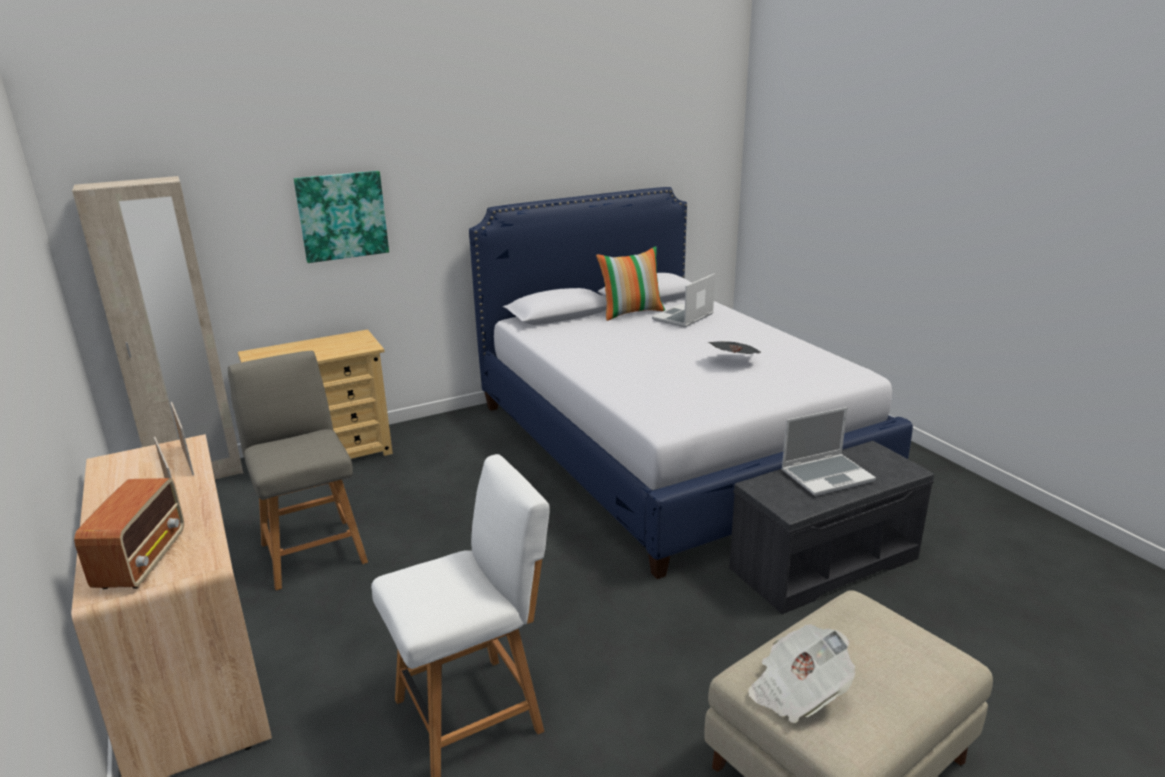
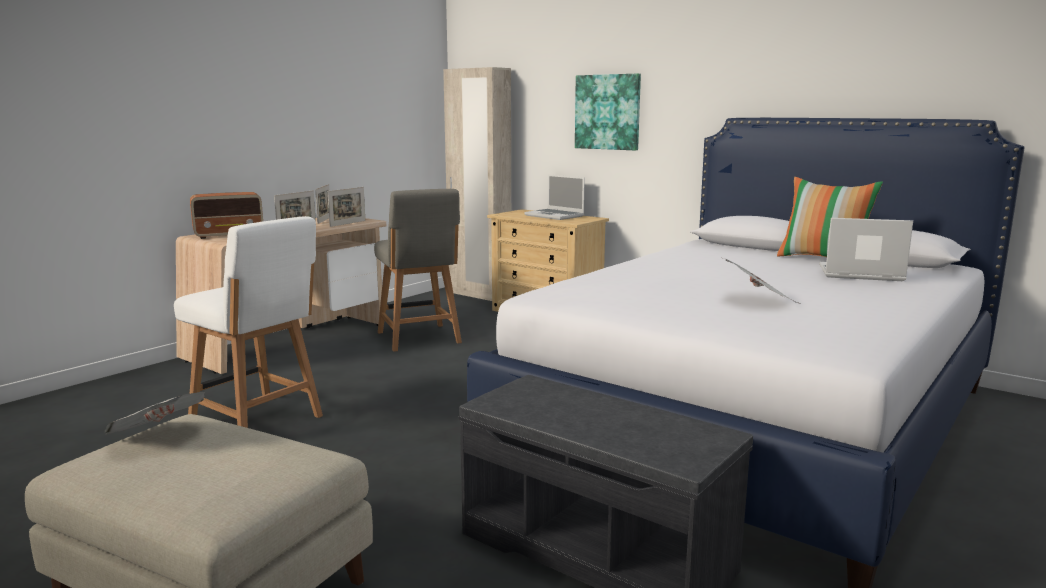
camera: 65 degrees right, 10 degrees down
grey chair [228,351,368,590] -> grey chair turned 120 degrees clockwise [374,189,462,352]
laptop [781,407,876,496] -> laptop moved to [524,174,585,220]
none -> picture frame [315,184,329,224]

